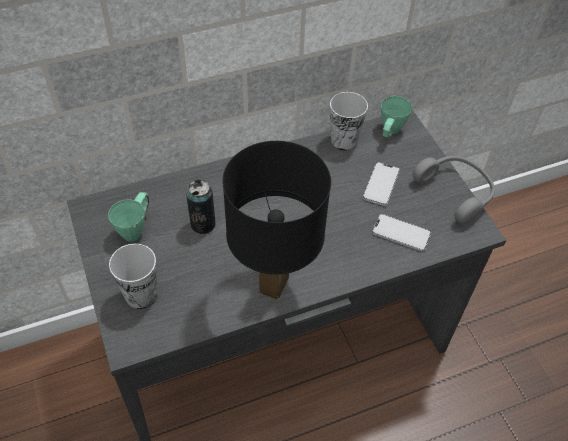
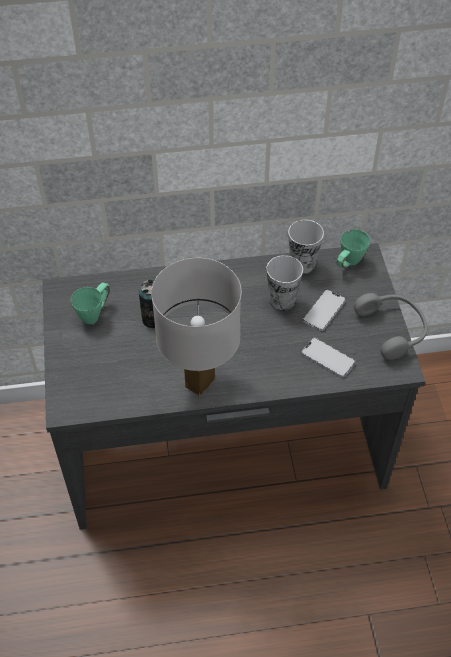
camera: 15 degrees right, 0 degrees up
cup [109,243,157,309] -> cup moved to [266,255,303,311]
black table lamp [222,141,331,300] -> white table lamp [151,258,242,396]

